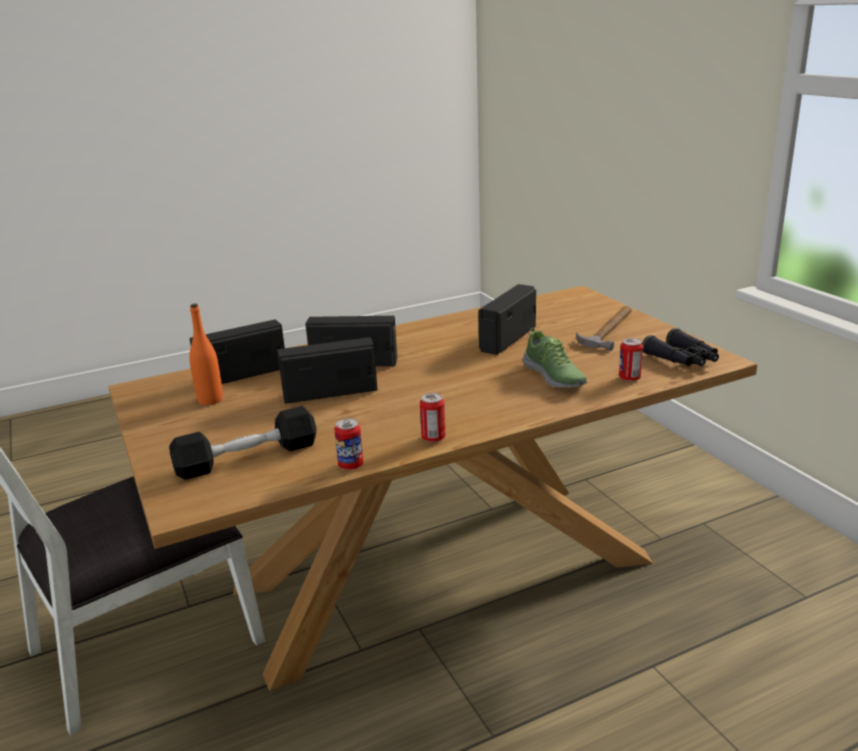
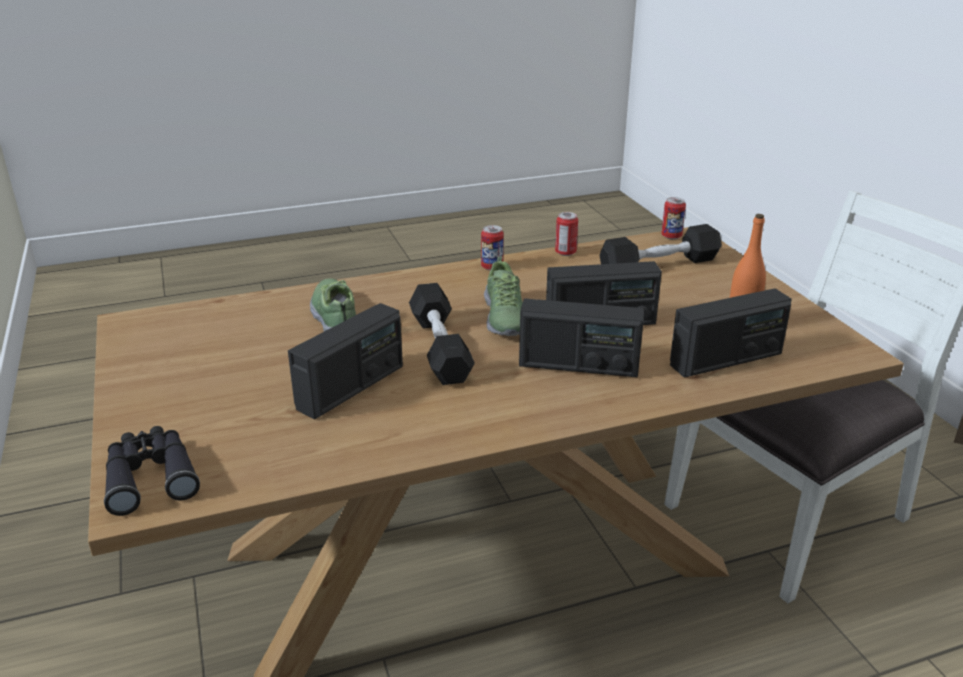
camera: 175 degrees left, 5 degrees up
hammer [576,306,632,351] -> none
can [619,338,643,381] -> can moved to [661,197,686,239]
black binoculars [642,328,719,366] -> black binoculars moved to [104,426,200,516]
none -> black dumbbell [409,283,475,385]
none -> shoe [484,256,523,336]

